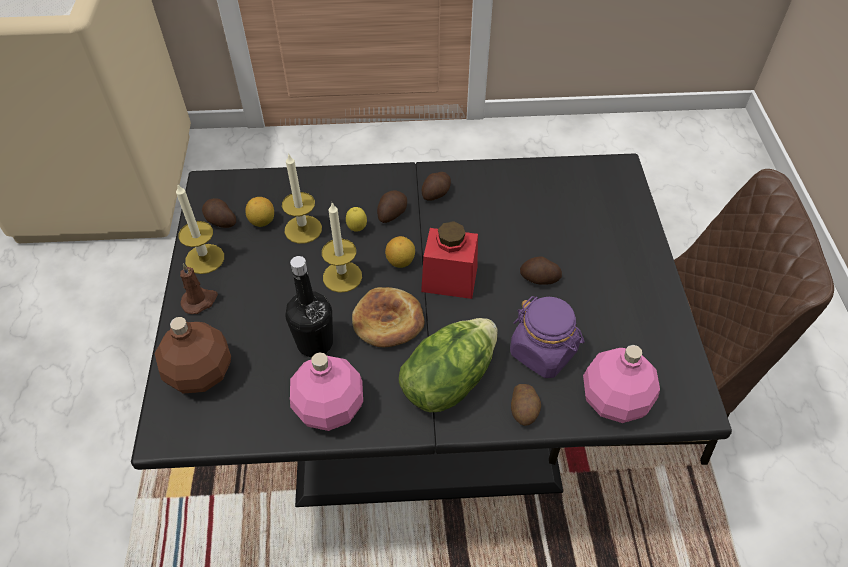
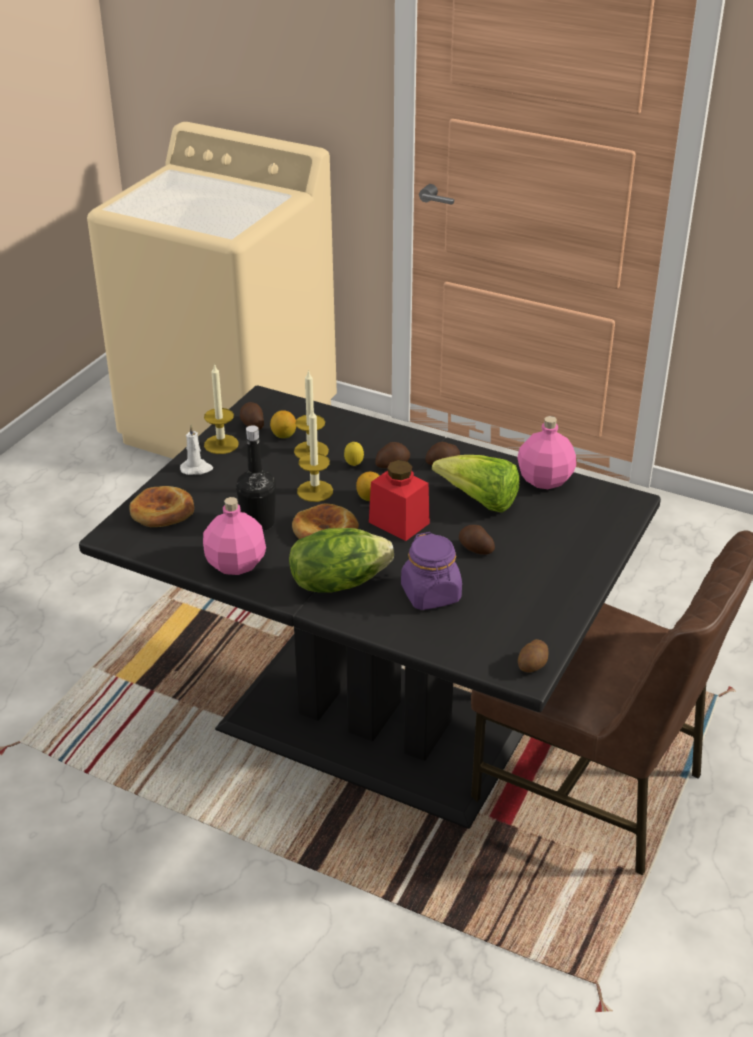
camera: 30 degrees right, 15 degrees down
brown bottle [155,317,231,394] -> bread [130,486,194,527]
brown candle [180,263,218,314] -> white candle [180,425,213,475]
potato [511,384,541,426] -> potato moved to [518,639,549,672]
pink bottle [583,345,660,423] -> pink bottle moved to [517,416,576,489]
none -> lettuce [432,455,519,513]

